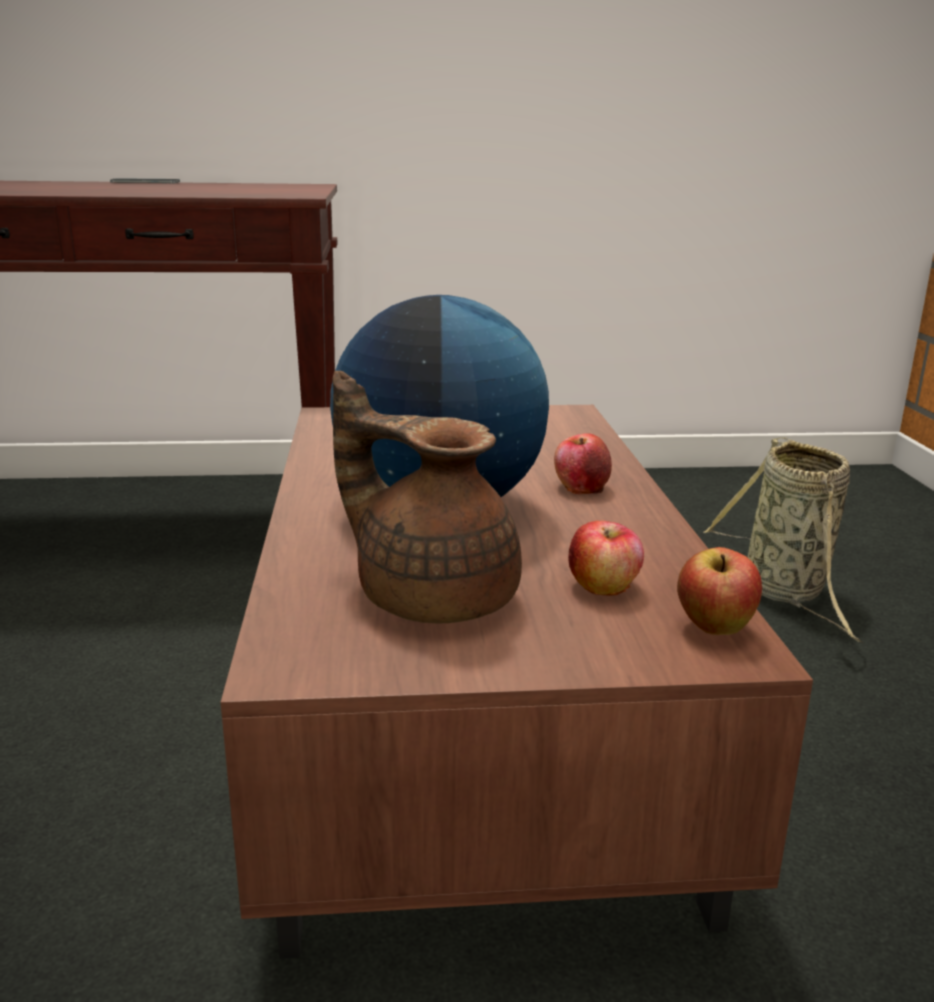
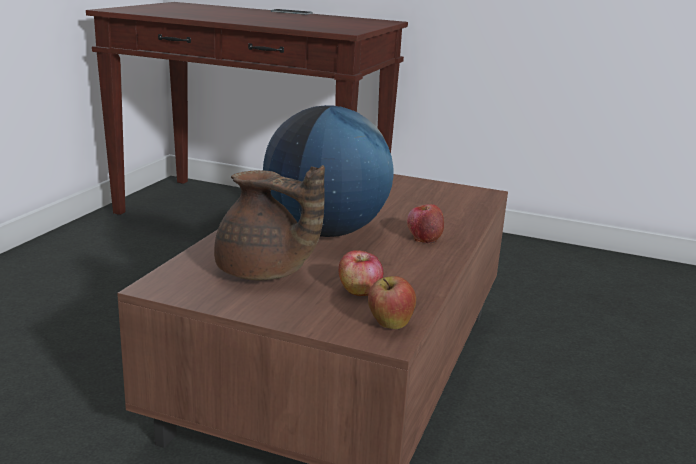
camera: 25 degrees right, 0 degrees up
brown teapot [333,371,522,623] -> brown teapot turned 150 degrees clockwise [214,165,325,280]
basket [703,437,864,643] -> none

